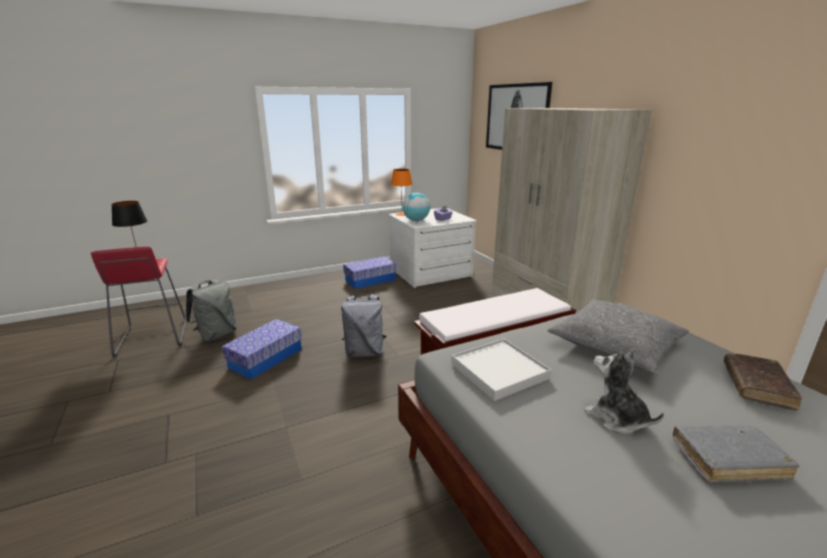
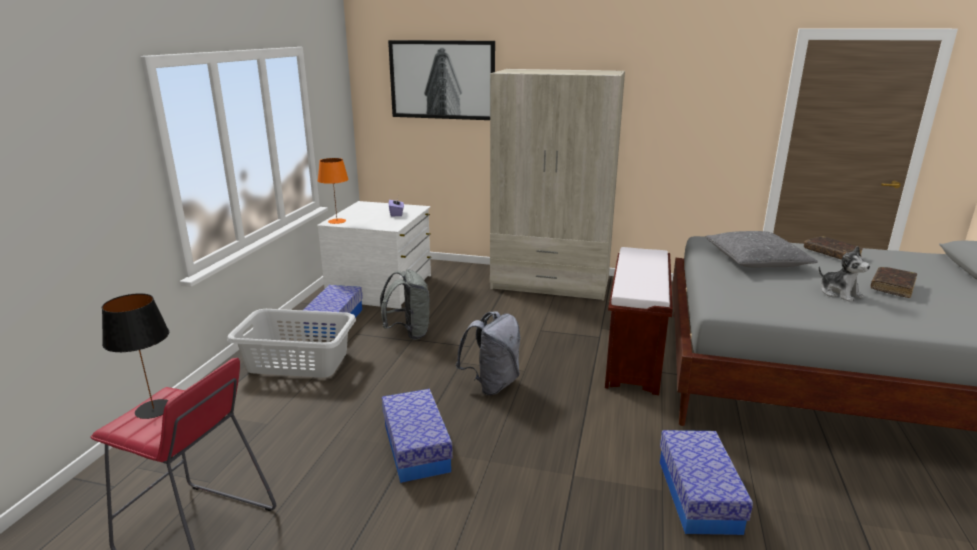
camera: 50 degrees left, 0 degrees up
grey backpack [186,280,237,342] -> grey backpack moved to [380,269,430,340]
globe [402,193,430,221] -> none
white tray [451,339,551,401] -> none
plush toy [584,350,664,434] -> plush toy turned 120 degrees counterclockwise [818,246,870,302]
grey book [672,425,800,483] -> brown book [871,267,917,298]
none -> grey laundry basket [227,309,356,378]
none -> storage box [660,430,753,535]

